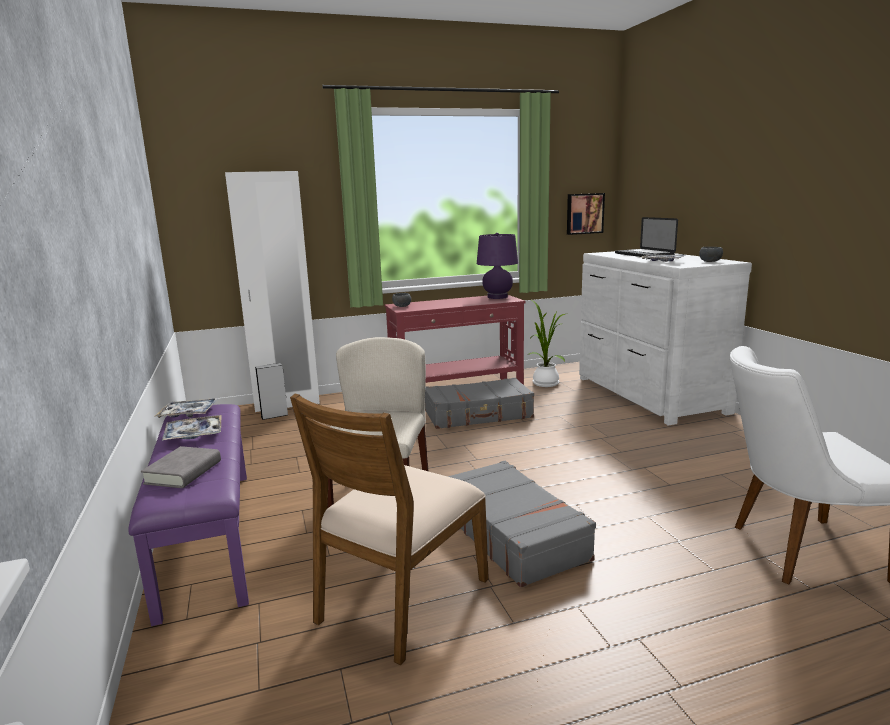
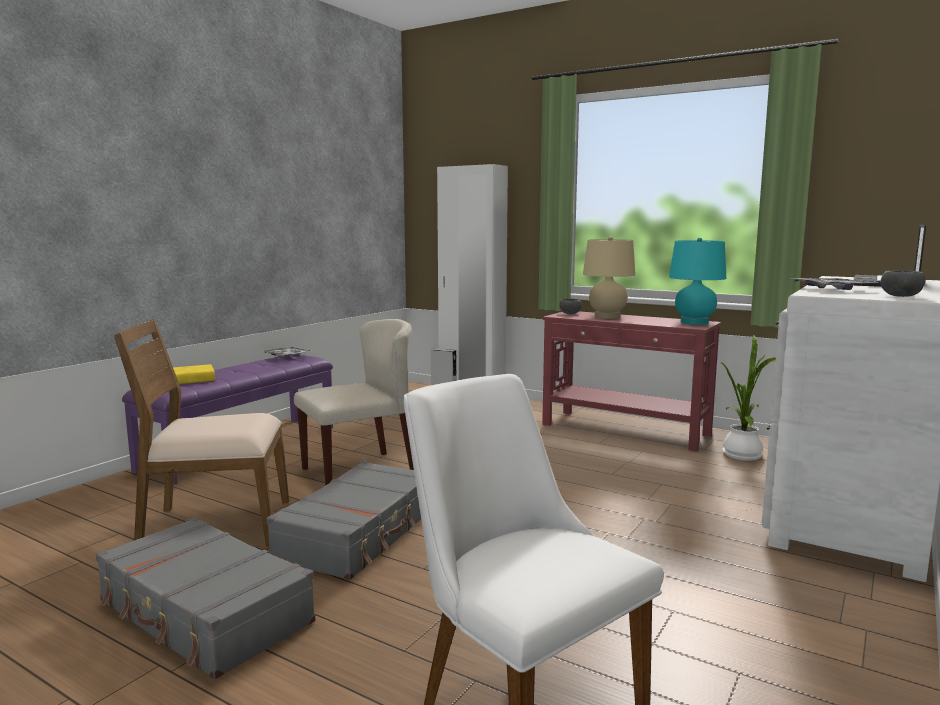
camera: 50 degrees right, 5 degrees down
grey book [141,446,221,488] -> yellow book [173,364,215,384]
tray [162,415,222,441] -> none
grey suitcase [425,378,534,429] -> grey suitcase moved to [96,517,316,680]
purple table lamp [477,233,518,299] -> turquoise table lamp [669,238,726,325]
picture [567,193,605,235] -> none
none -> beige table lamp [583,237,636,319]

